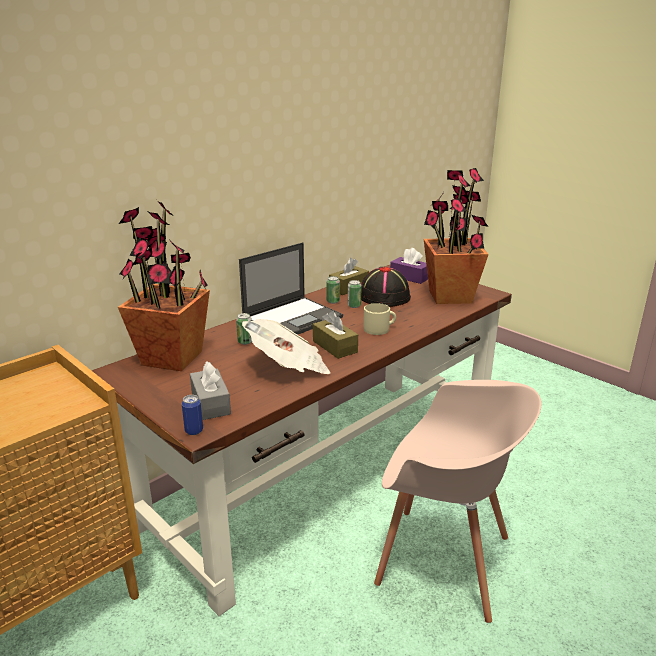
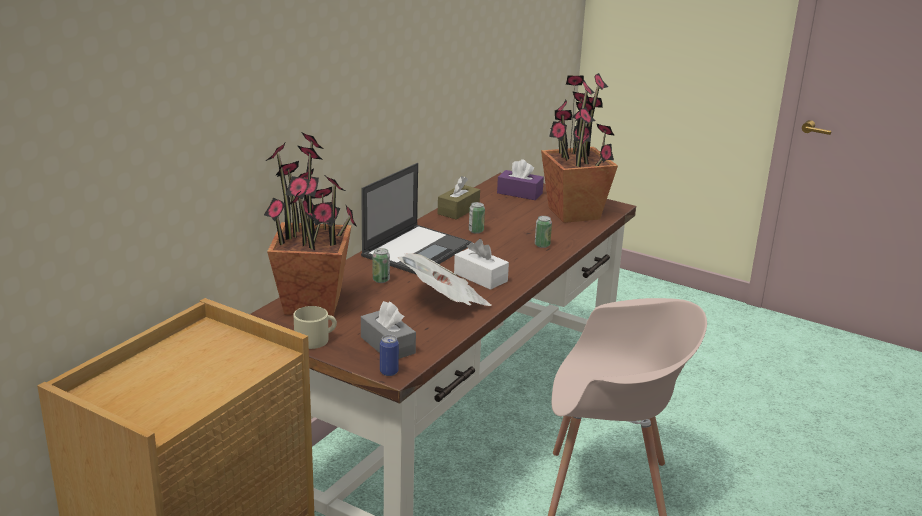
camera: 15 degrees left, 0 degrees up
brown tissue box [313,311,358,359] -> white tissue box [454,239,509,290]
can [326,276,340,304] -> can moved to [535,216,552,248]
black hat [361,267,411,307] -> none
beige mug [363,303,396,335] -> beige mug moved to [293,306,337,349]

